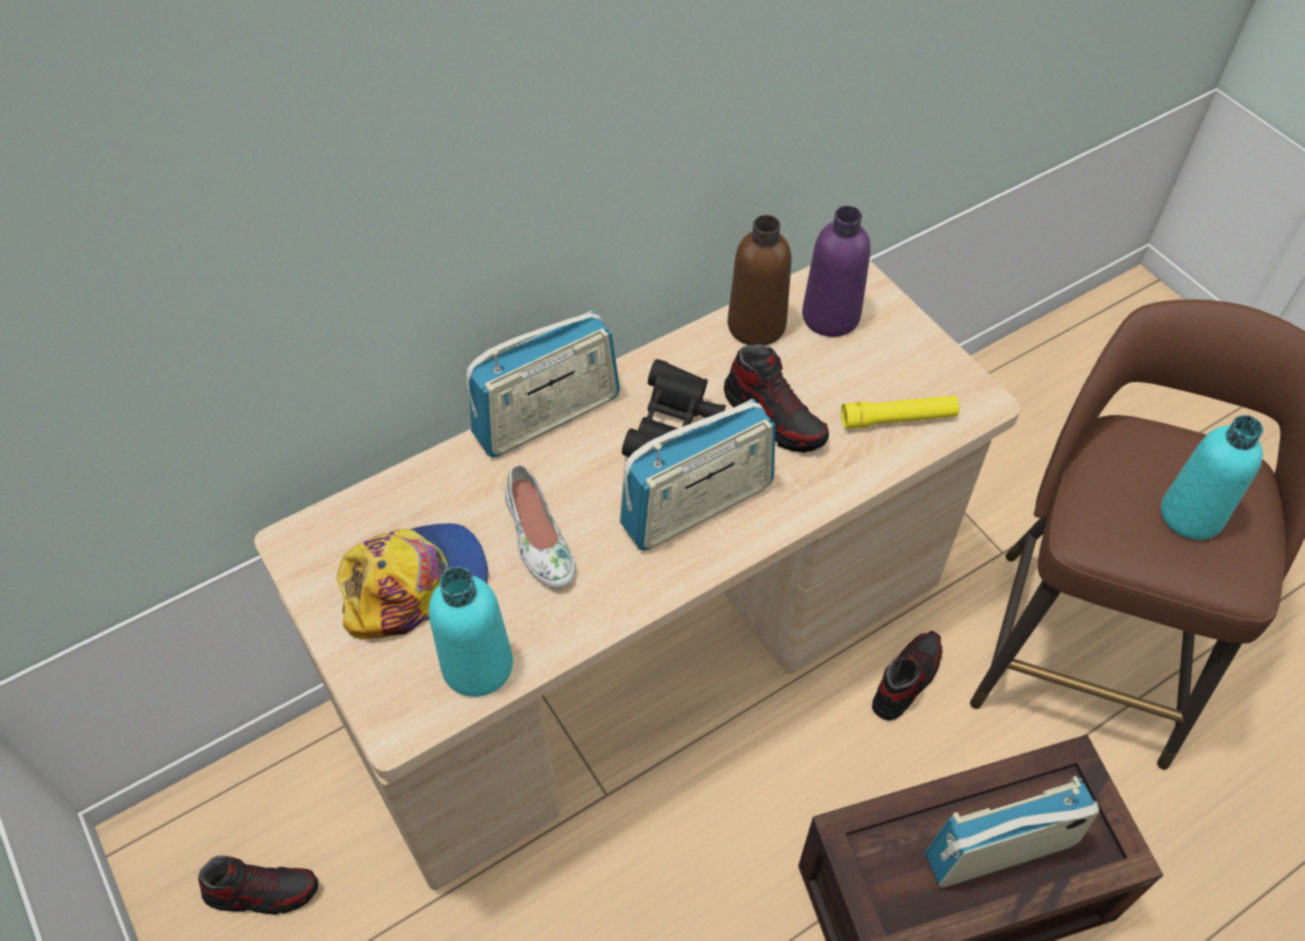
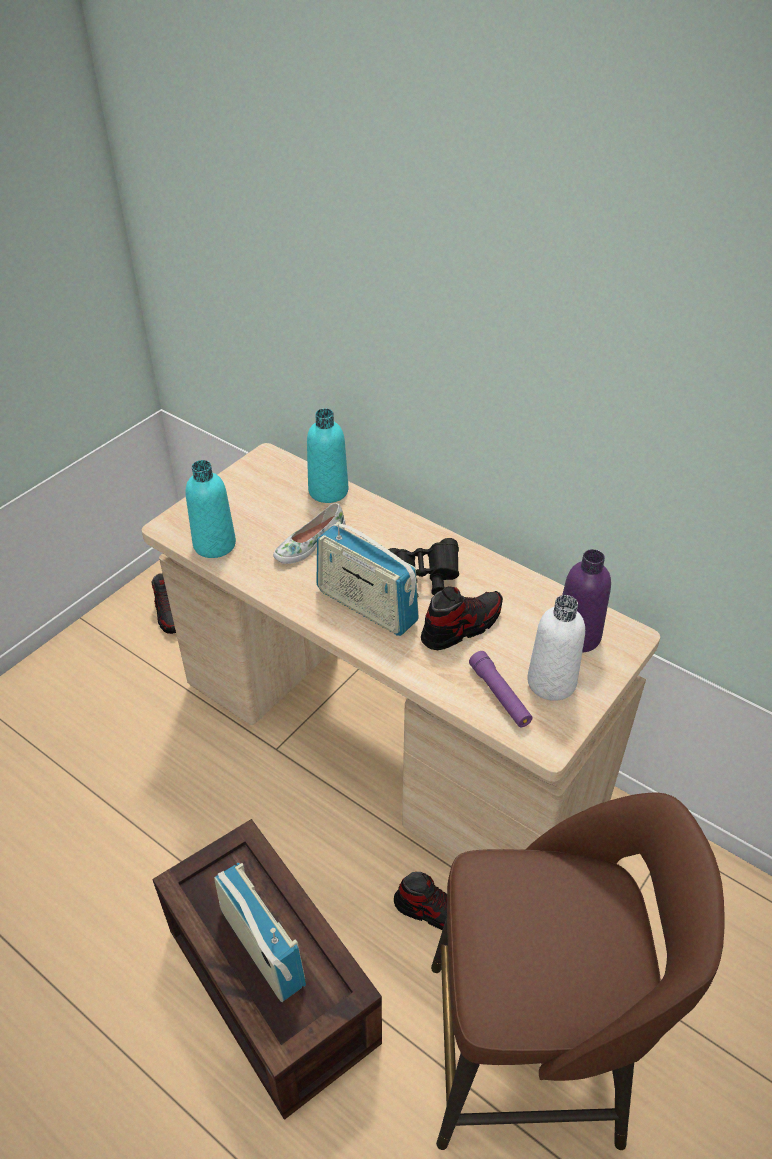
camera: 70 degrees right, 10 degrees down
cap [336,523,488,639] -> none
radio [466,311,620,457] -> none
shoe [724,344,829,453] -> shoe turned 150 degrees counterclockwise [421,586,503,650]
brown bottle [728,215,792,346] -> none
yellow flashlight [841,396,959,429] -> purple flashlight [469,651,533,727]
turquoise bottle [1161,415,1263,540] -> turquoise bottle moved to [307,409,348,503]
none -> white bottle [527,595,585,701]

